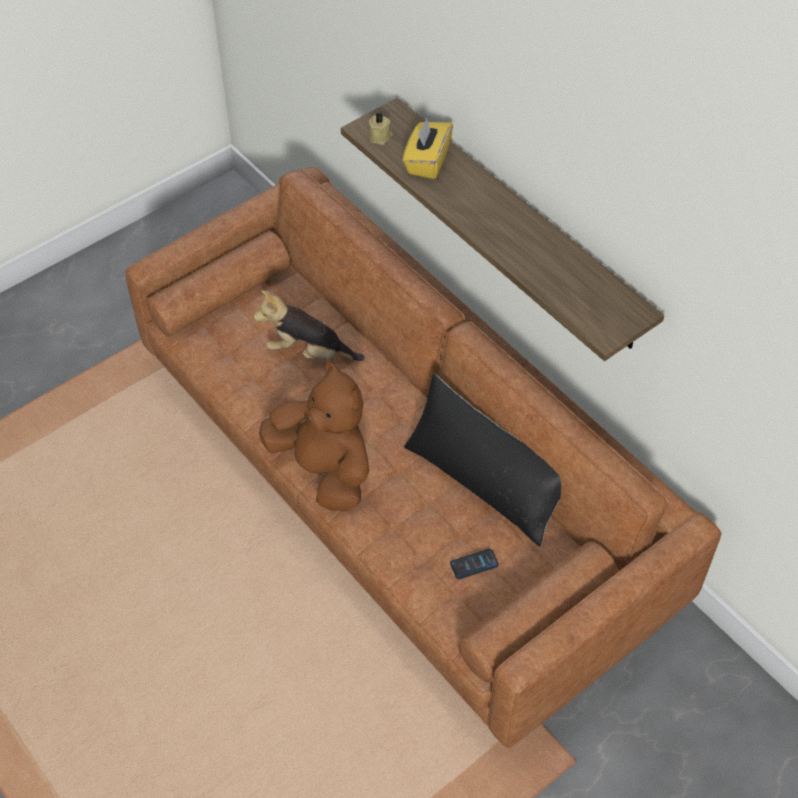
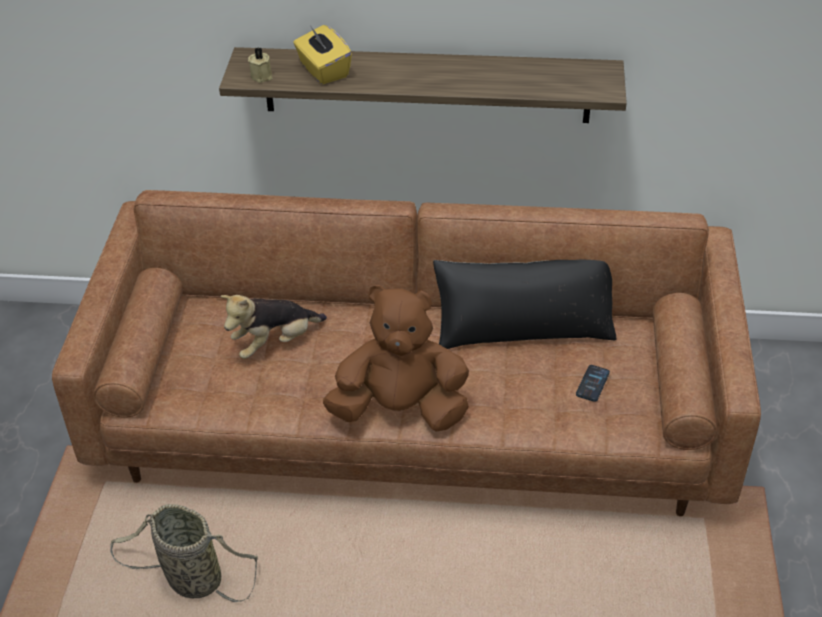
camera: 45 degrees left, 10 degrees down
none -> basket [110,504,258,602]

